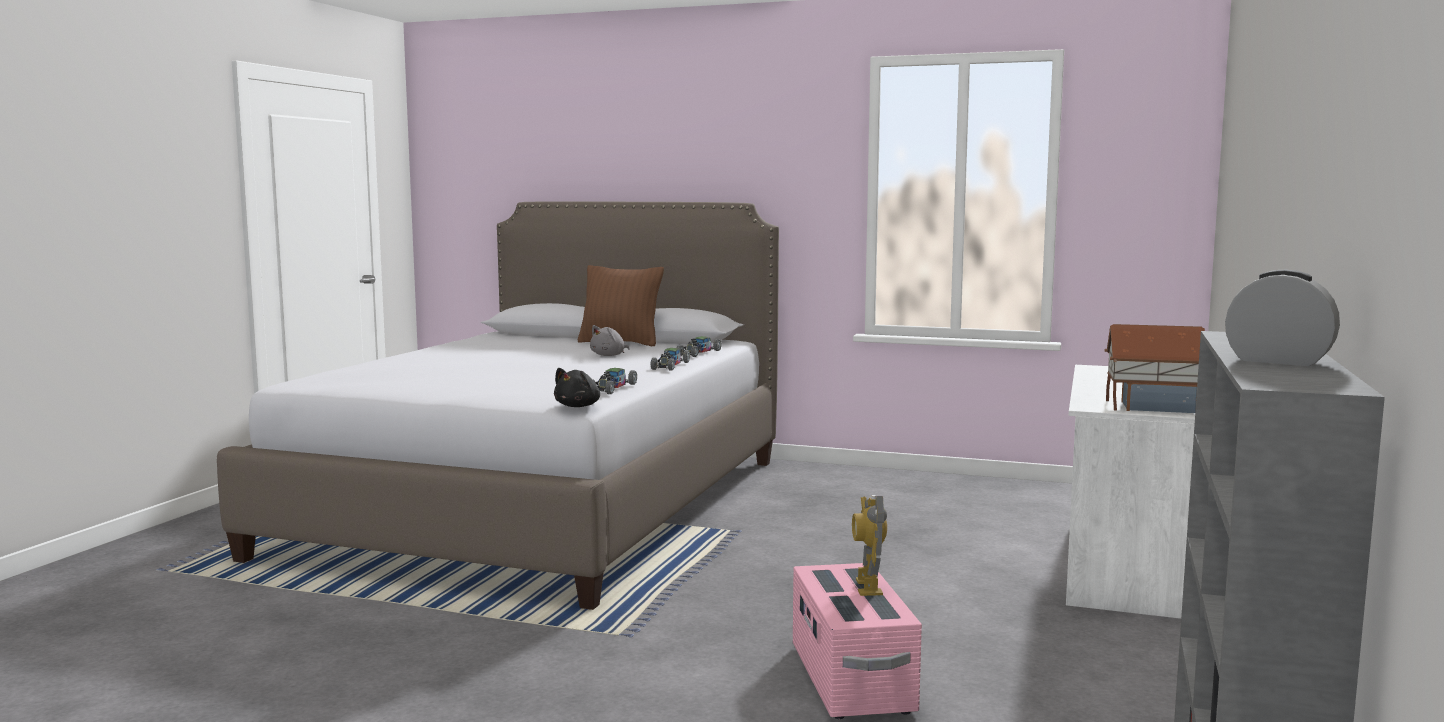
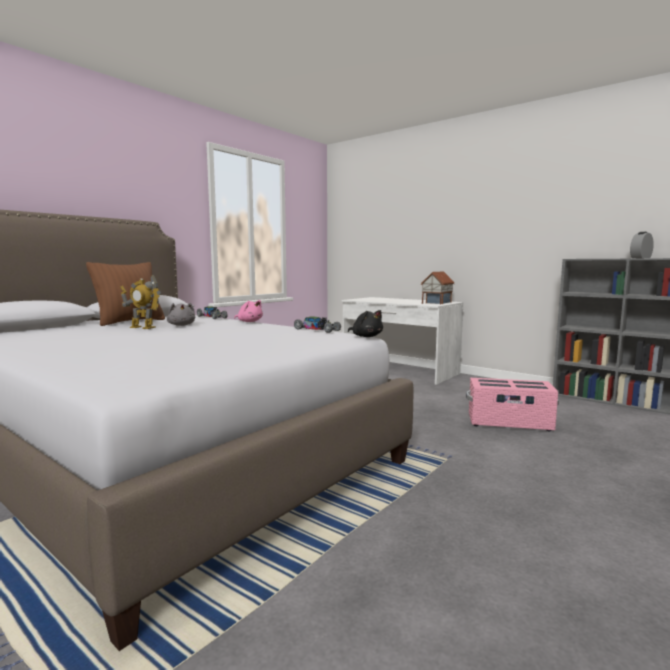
camera: 70 degrees left, 0 degrees up
toy car [651,348,690,371] -> pink plush toy [234,300,263,322]
toy robot [852,495,887,596] -> toy robot moved to [120,275,161,329]

